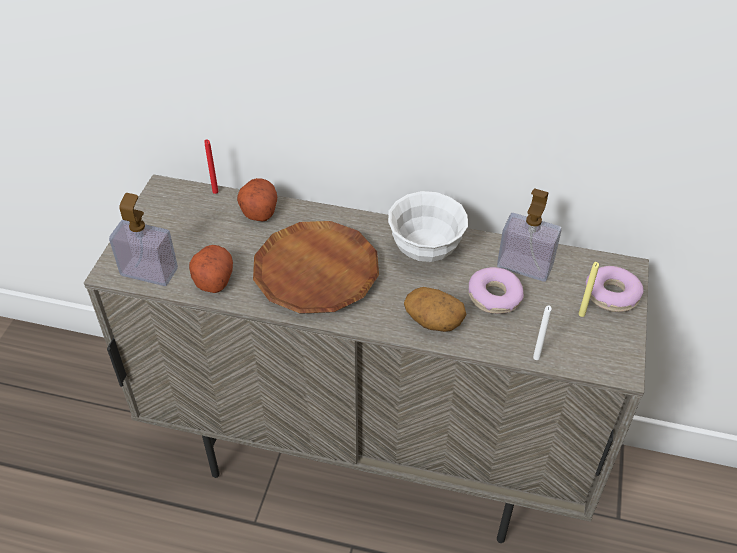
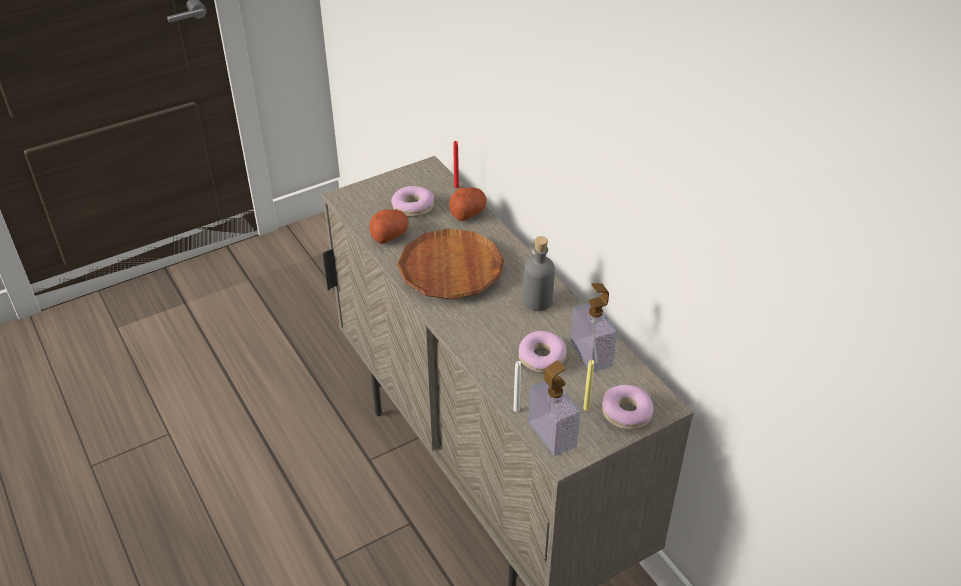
camera: 45 degrees right, 5 degrees down
soap dispenser [109,193,178,286] -> soap dispenser moved to [528,360,580,456]
white bowl [388,191,468,262] -> grey bottle [523,236,555,311]
potato [404,287,467,332] -> none
none -> donut [391,186,434,217]

